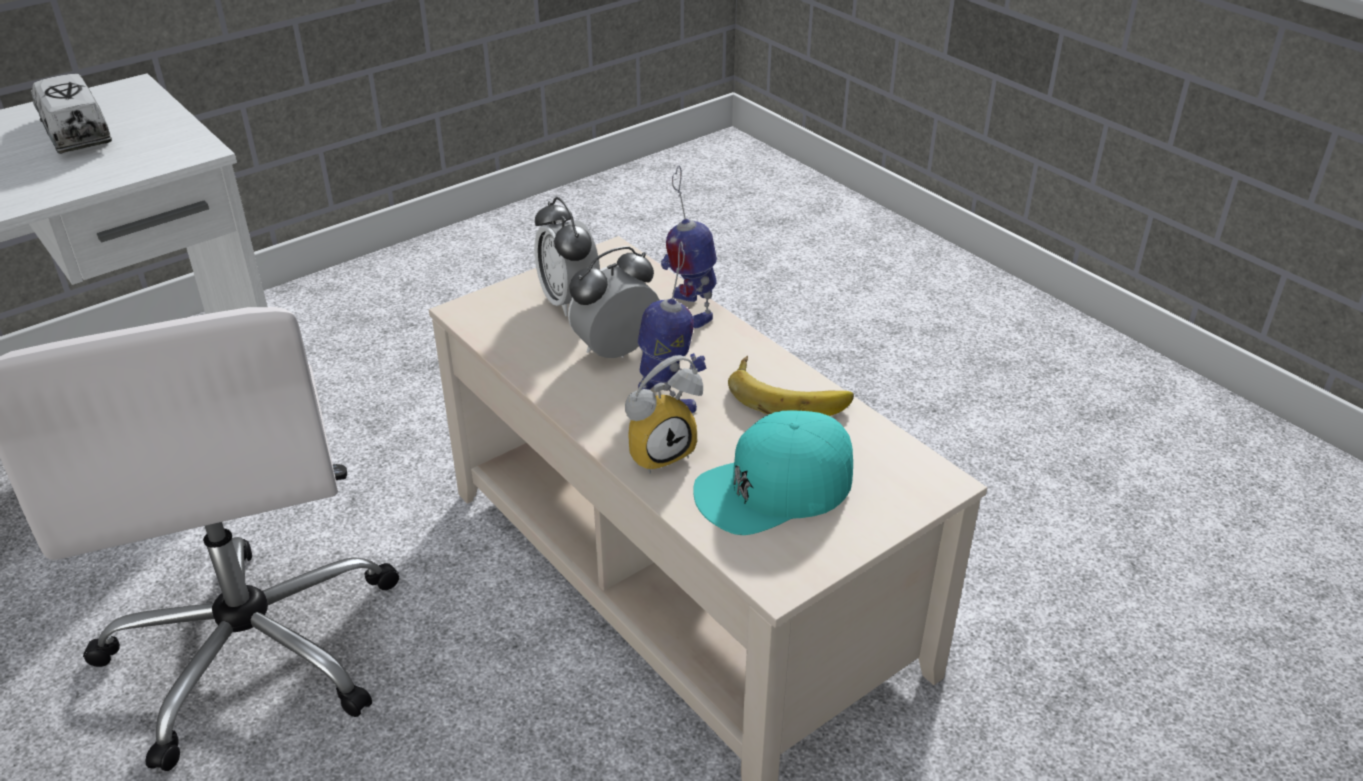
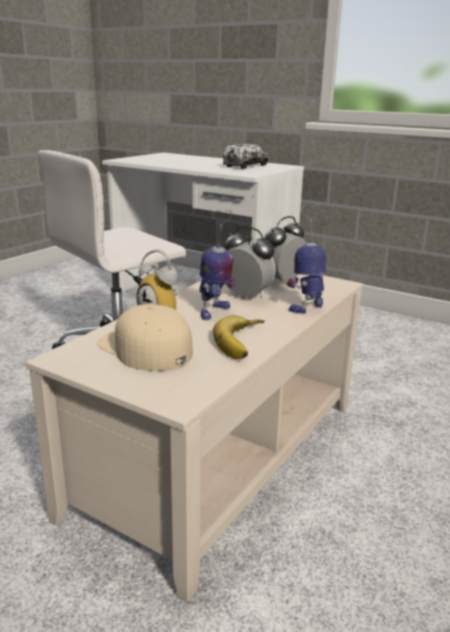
camera: 70 degrees right, 15 degrees down
turquoise cap [693,410,853,535] -> beige cap [96,304,193,371]

